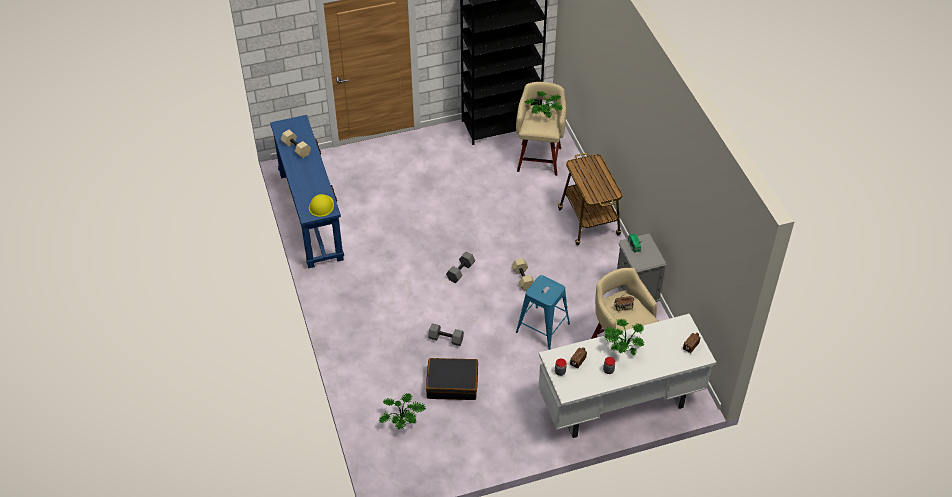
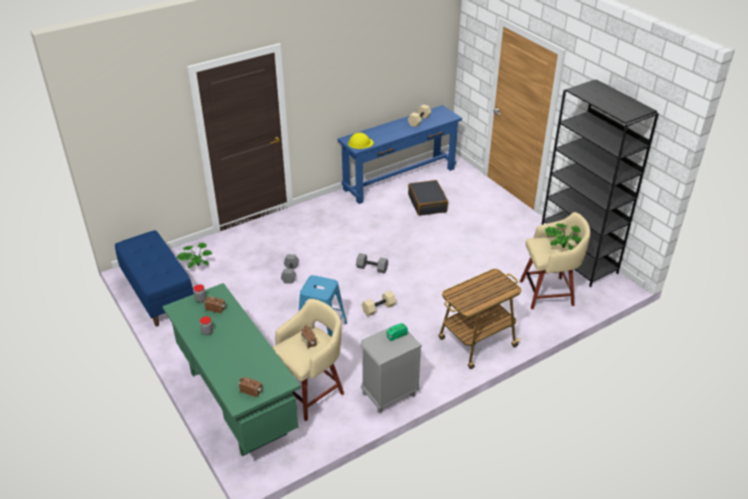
camera: 75 degrees right, 10 degrees down
black suitcase [426,358,478,400] -> black suitcase moved to [408,180,448,216]
white desk [538,314,716,438] -> green desk [163,283,301,456]
potted plant [604,319,644,355] -> none
none -> blue bench [115,230,194,327]

